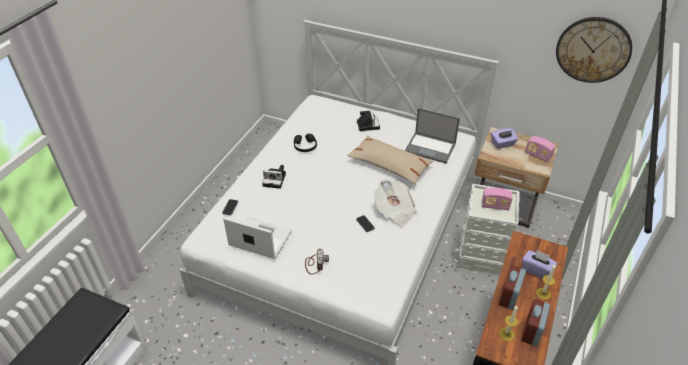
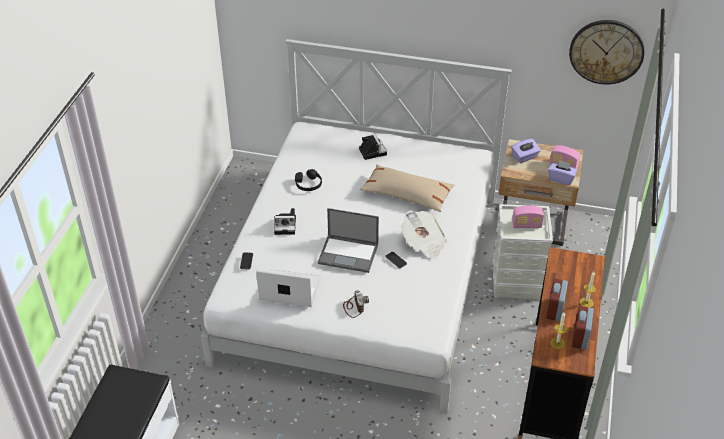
camera: 10 degrees left, 0 degrees up
laptop [405,108,460,164] -> laptop moved to [318,208,379,273]
purple tissue box [522,250,557,279] -> purple tissue box moved to [548,160,577,185]

